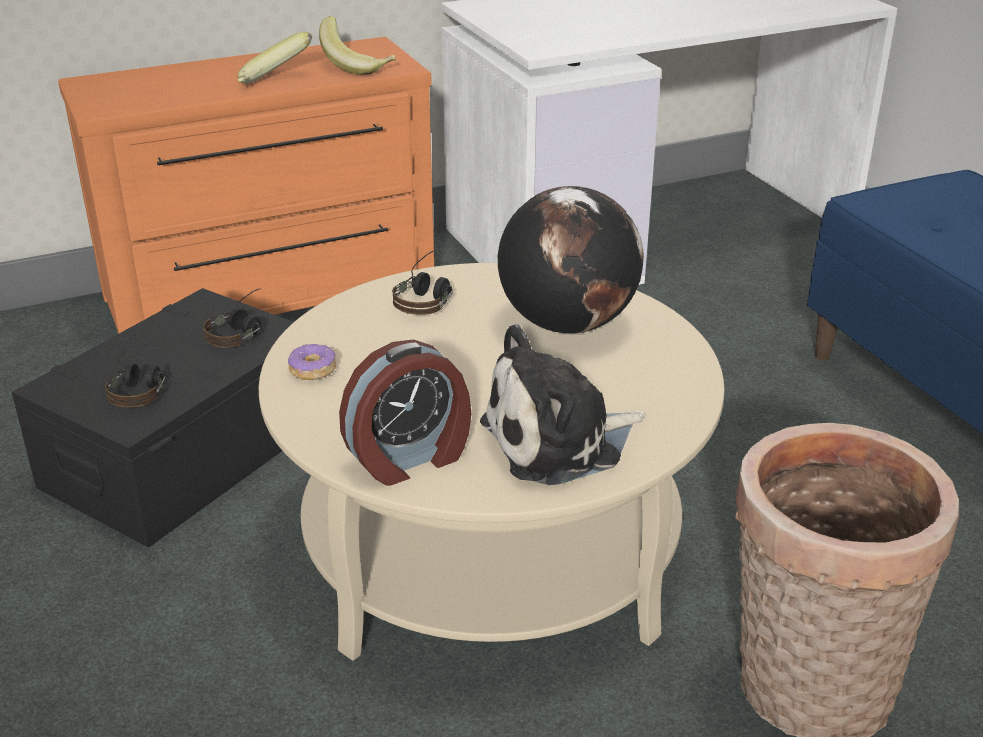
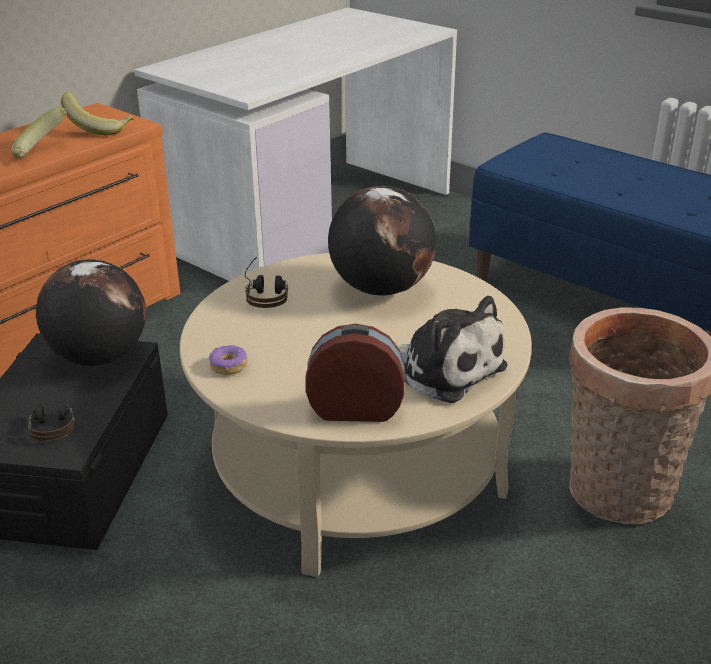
camera: 25 degrees left, 0 degrees up
headphones [203,288,261,348] -> globe [36,259,146,366]
alarm clock [339,340,471,486] -> alarm clock turned 120 degrees counterclockwise [305,324,405,422]
plush toy [480,324,645,485] -> plush toy turned 90 degrees counterclockwise [395,296,507,403]

